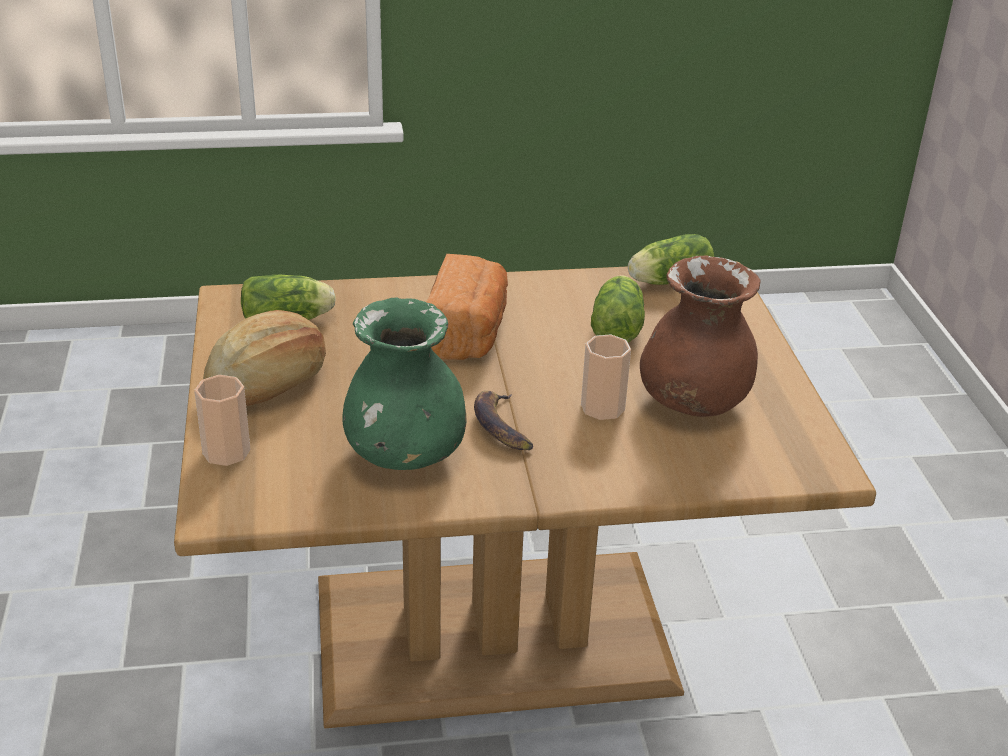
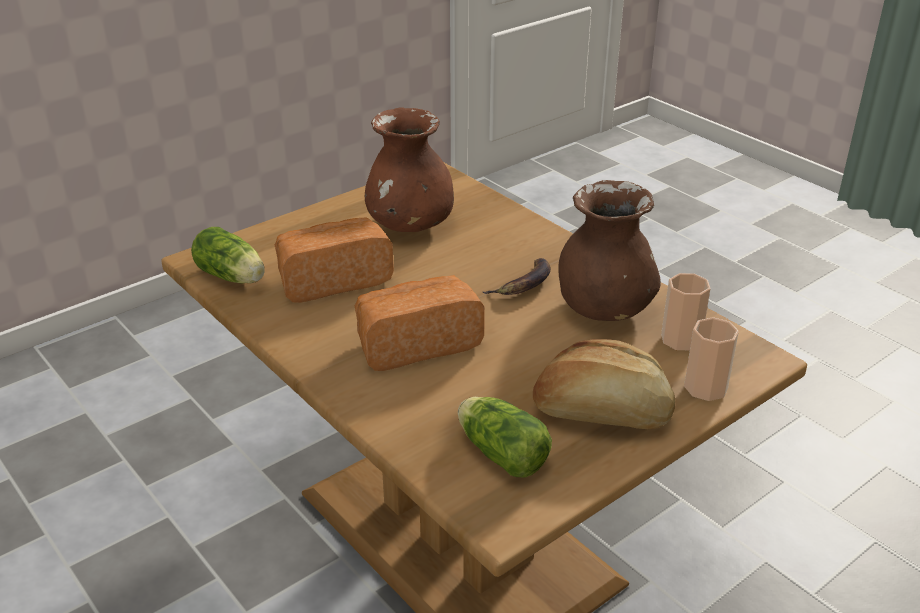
camera: 120 degrees left, 0 degrees up
green vase [342,298,466,470] -> brown vase [558,180,661,321]
cup [581,334,631,420] -> cup moved to [661,273,711,350]
lettuce [591,275,645,342] -> bread [274,217,394,303]

